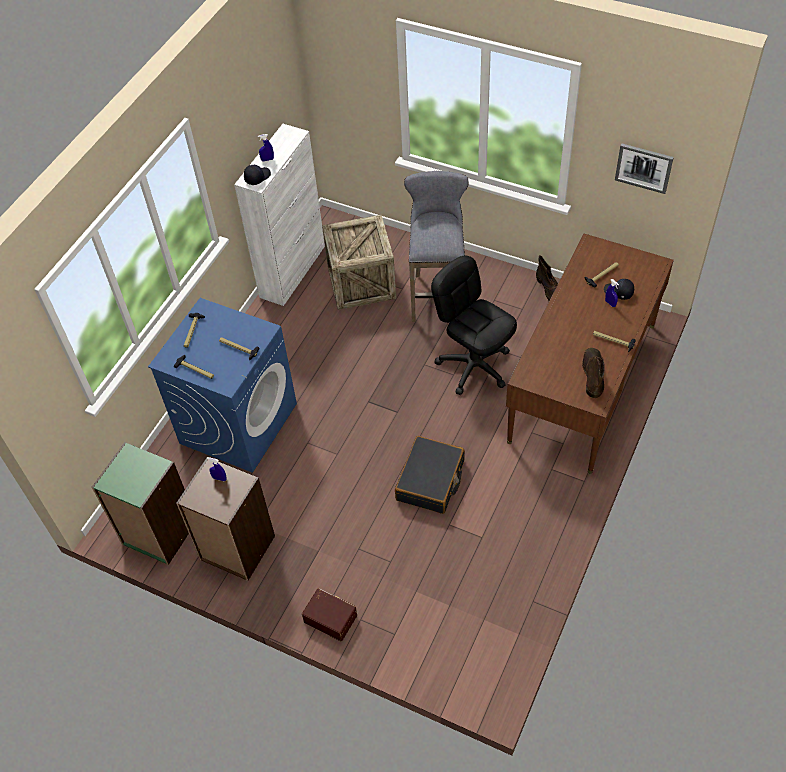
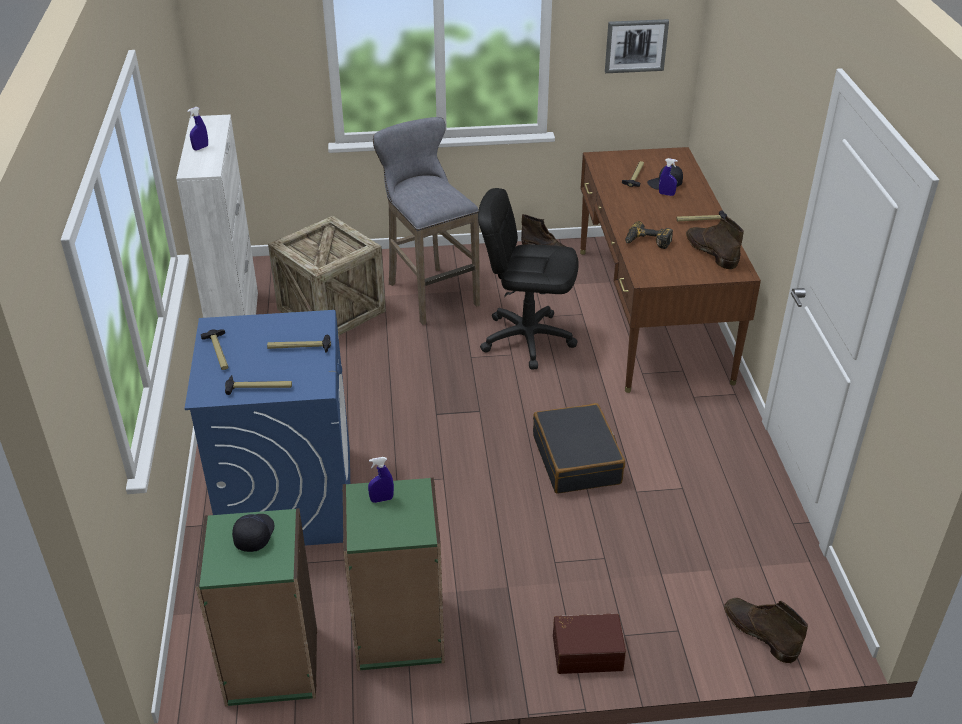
camera: 35 degrees left, 15 degrees down
brown bookcase [176,458,275,581] -> green bookcase [342,477,445,671]
black cap [244,165,271,185] -> black cap moved to [232,514,274,552]
none -> power drill [625,221,673,249]
none -> brown boot [724,598,808,663]

